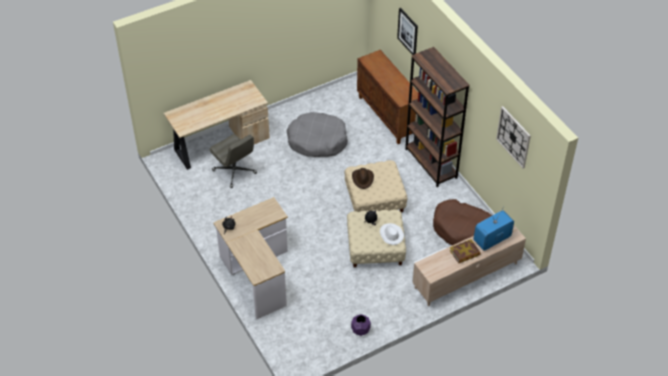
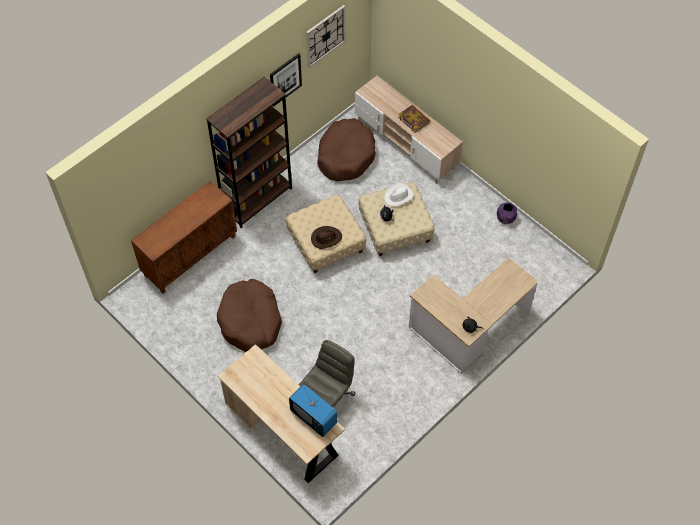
camera: 105 degrees left, 10 degrees up
grey dog bed [287,112,348,157] -> brown dog bed [217,279,282,352]
picture [397,8,418,55] -> picture moved to [270,53,302,106]
television [473,208,514,250] -> television moved to [289,384,337,437]

